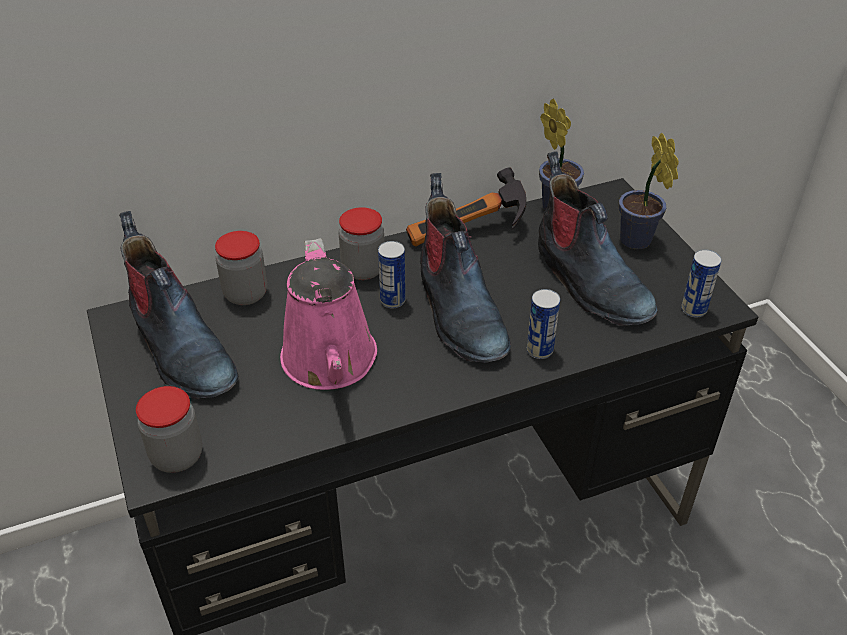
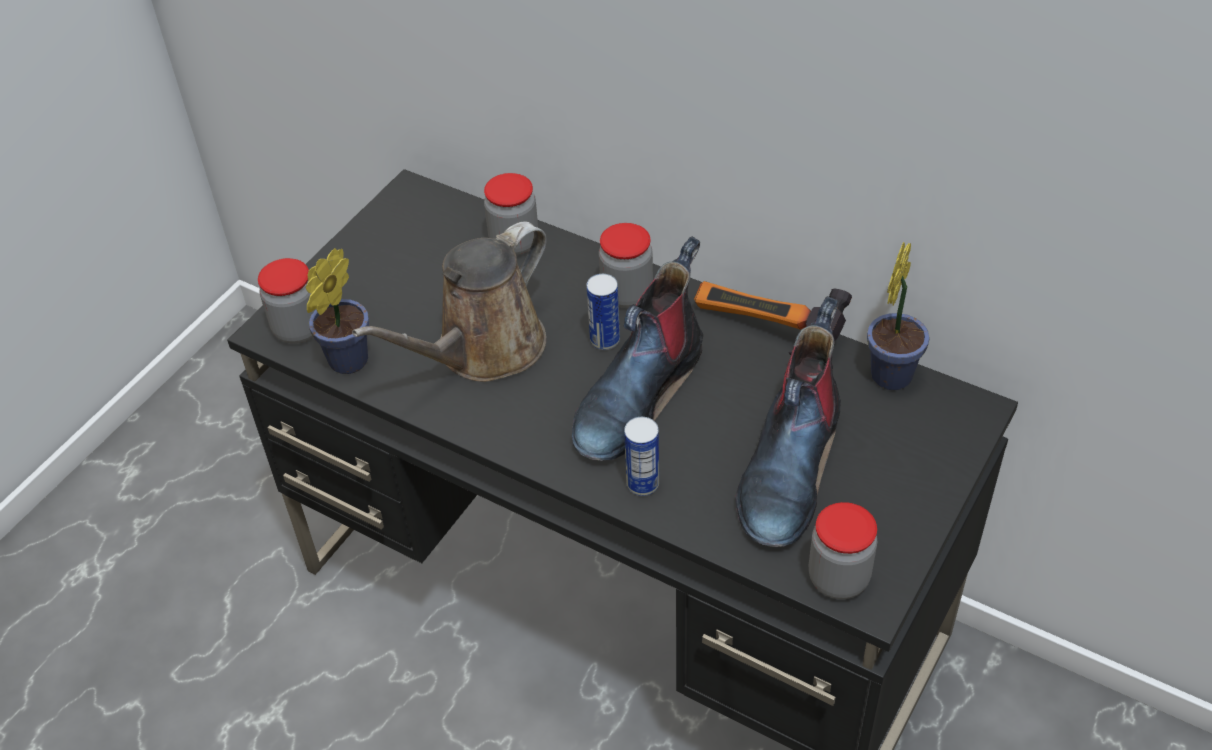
camera: 55 degrees right, 5 degrees up
boot [119,211,238,399] -> none
pink watering can [280,238,377,390] -> brown watering can [352,221,547,382]
potted plant [619,132,679,249] -> potted plant moved to [306,248,369,374]
can [681,249,722,317] -> jar [809,502,877,599]

